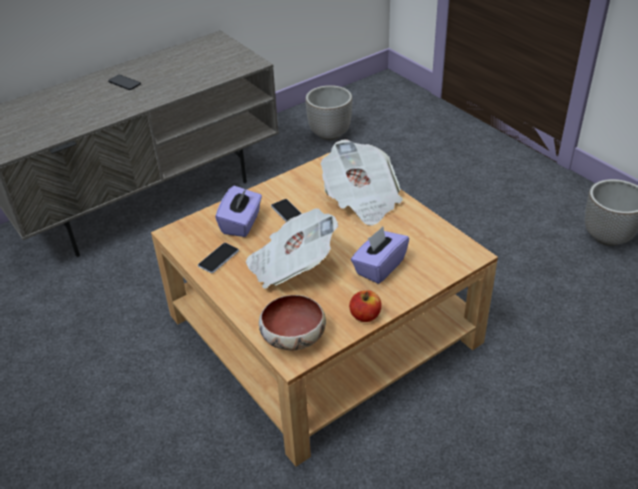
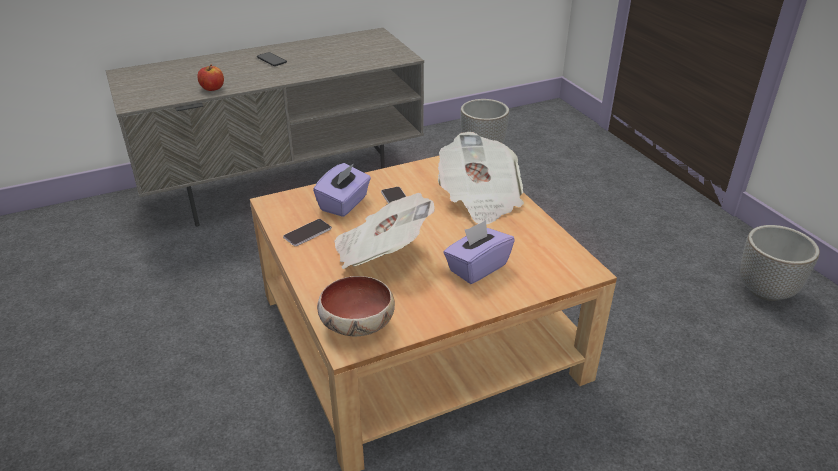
camera: 10 degrees right, 5 degrees down
apple [349,291,382,322] -> apple moved to [197,65,224,91]

